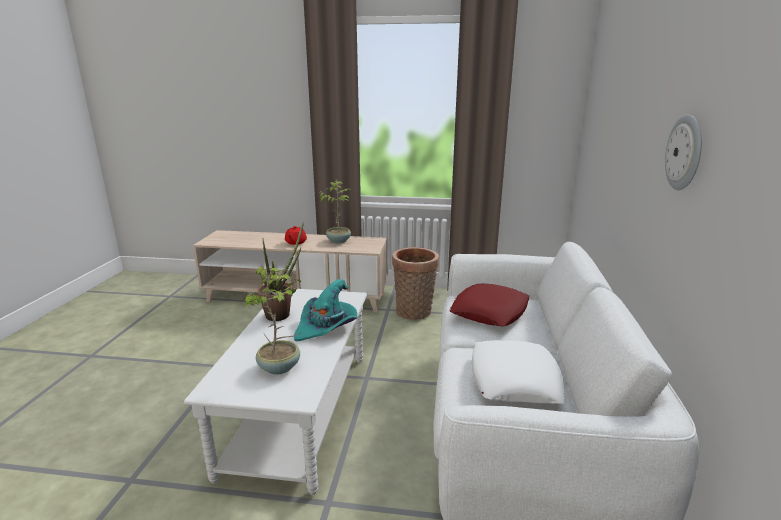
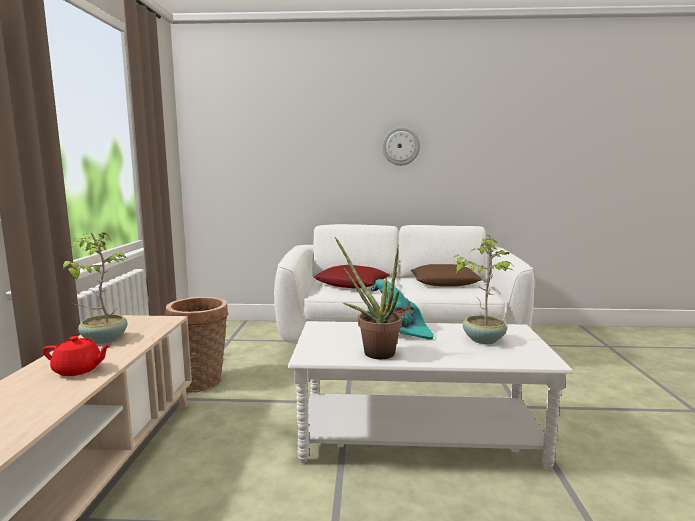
camera: 95 degrees left, 10 degrees down
white pillow [472,340,566,404] -> brown pillow [410,264,482,287]

